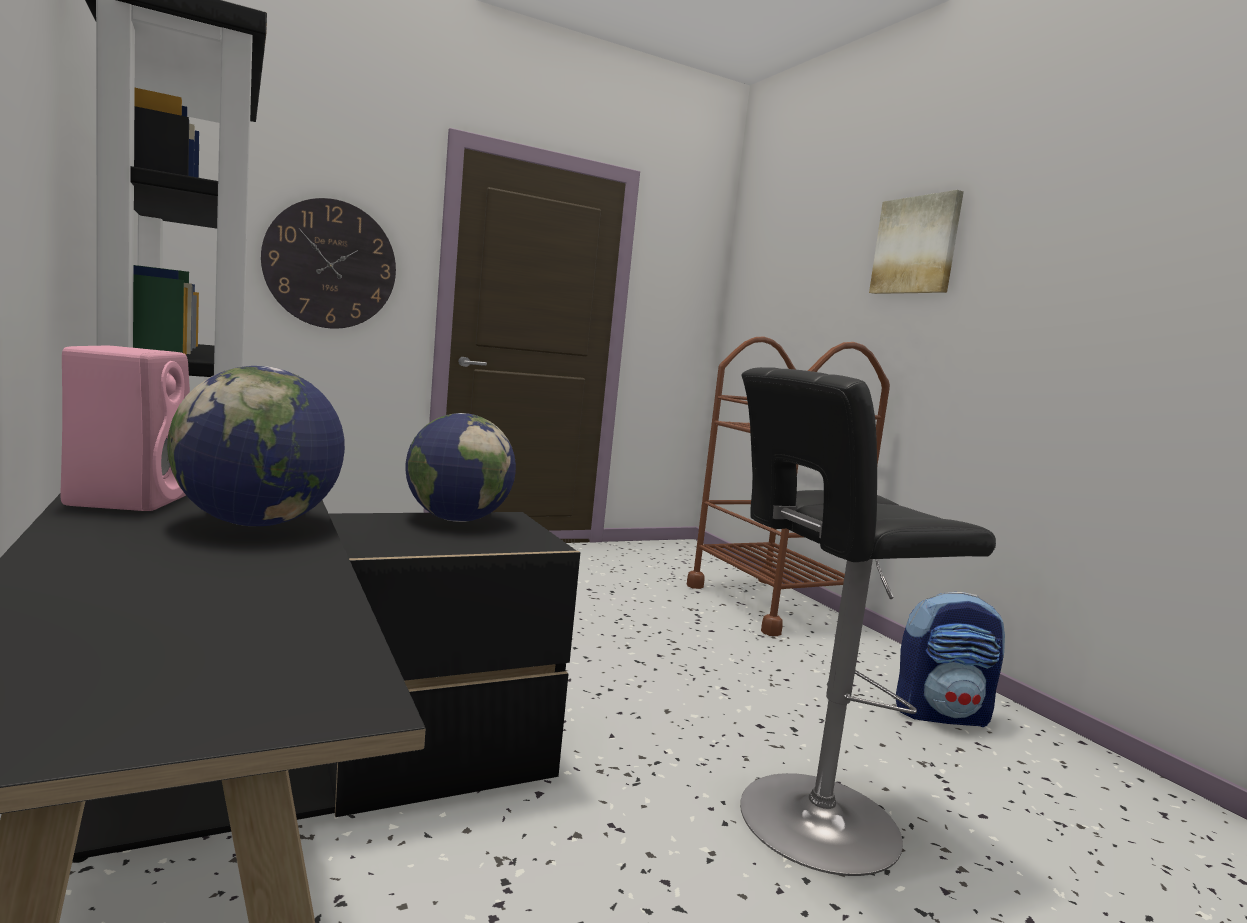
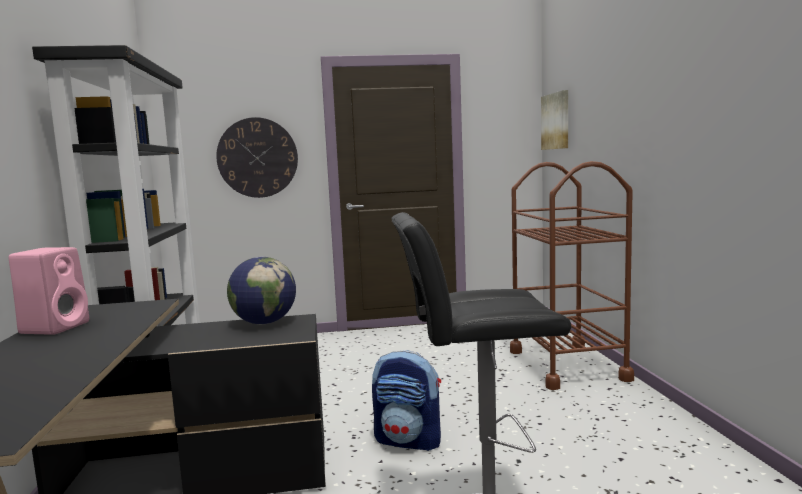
camera: 20 degrees right, 0 degrees up
globe [167,366,345,526] -> none
picture [869,190,964,294] -> picture moved to [541,90,568,150]
backpack [896,592,1005,727] -> backpack moved to [372,350,441,451]

